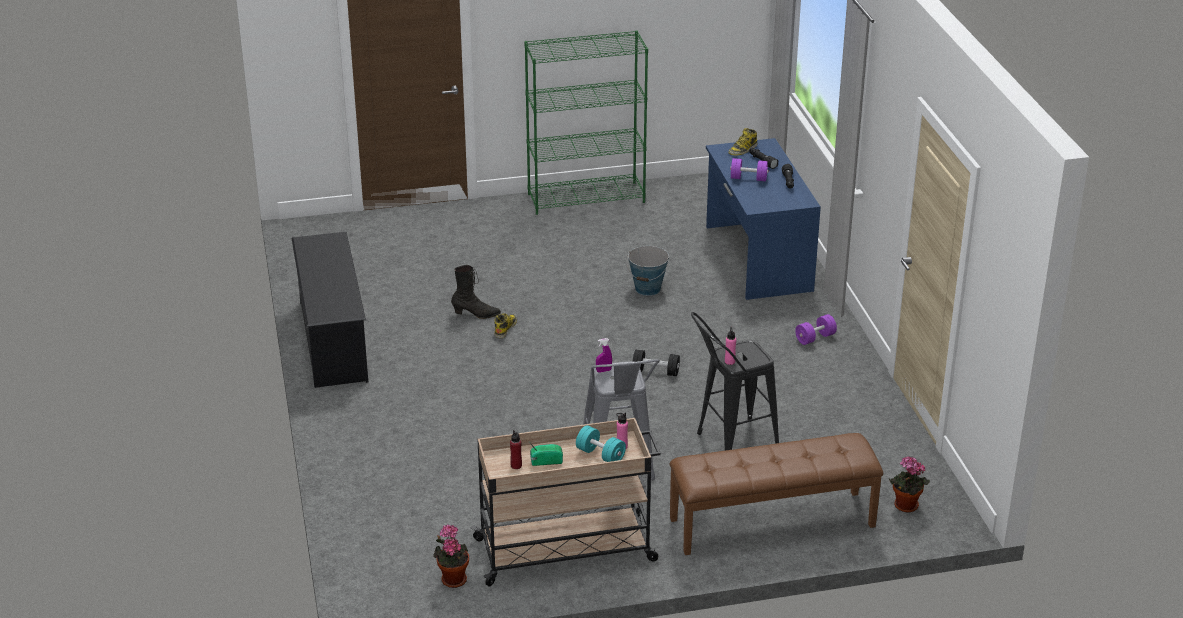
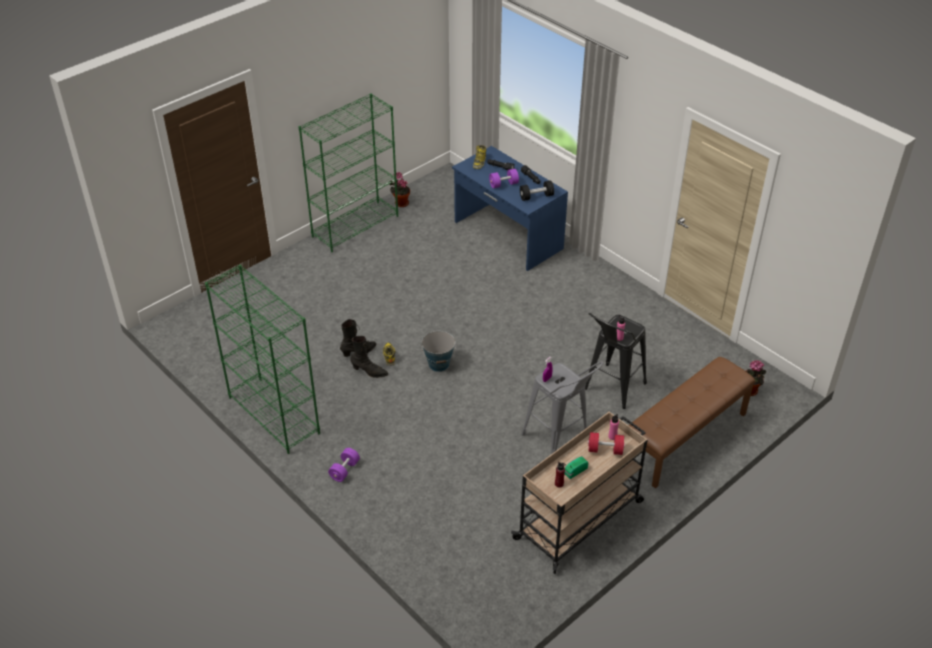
camera: 30 degrees left, 10 degrees up
black shoe rack [292,232,368,388] -> green bookcase [205,265,320,454]
potted plant [434,525,469,588] -> potted plant moved to [389,172,410,207]
turquoise dumbbell [576,425,626,462] -> red dumbbell [588,432,625,455]
bucket [627,246,669,296] -> bucket moved to [422,331,456,372]
black dumbbell [633,350,680,376] -> black dumbbell moved to [520,181,554,201]
purple dumbbell [795,314,837,345] -> purple dumbbell moved to [328,448,360,482]
none -> black boot [350,336,388,378]

